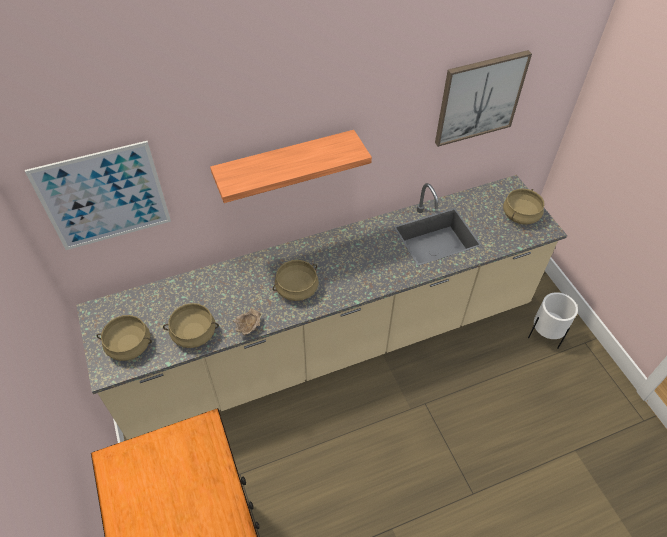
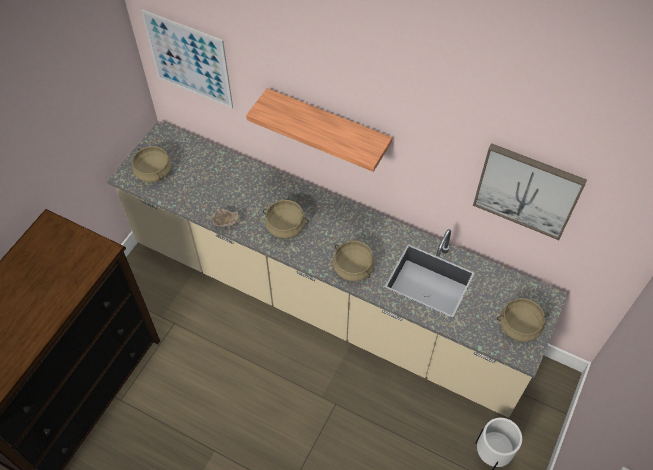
camera: 50 degrees right, 5 degrees up
beige cooking pot [163,303,219,348] -> beige cooking pot moved to [333,241,375,281]

